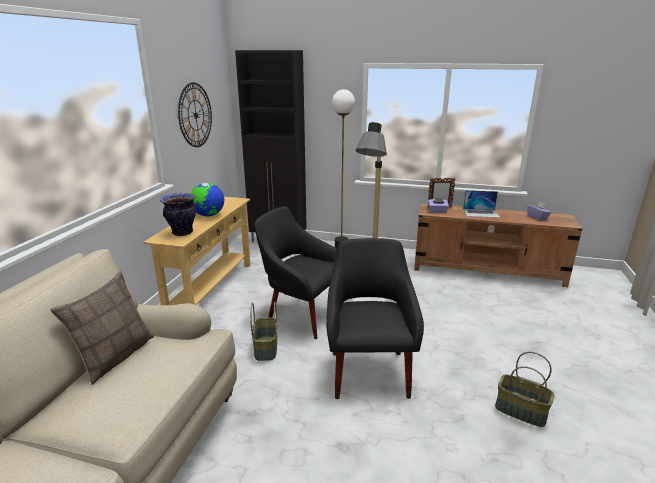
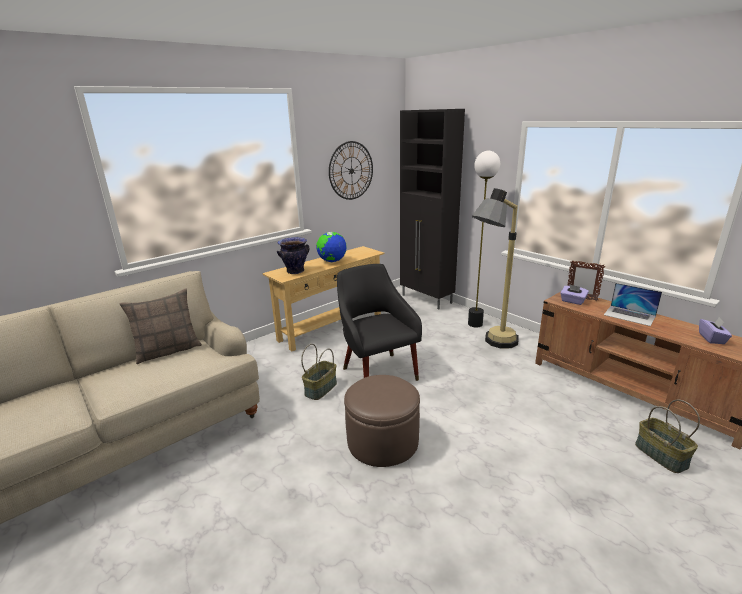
camera: 35 degrees right, 0 degrees up
black armchair [326,238,424,399] -> brown ottoman [344,375,420,467]
basket [495,352,555,427] -> basket moved to [635,400,700,473]

